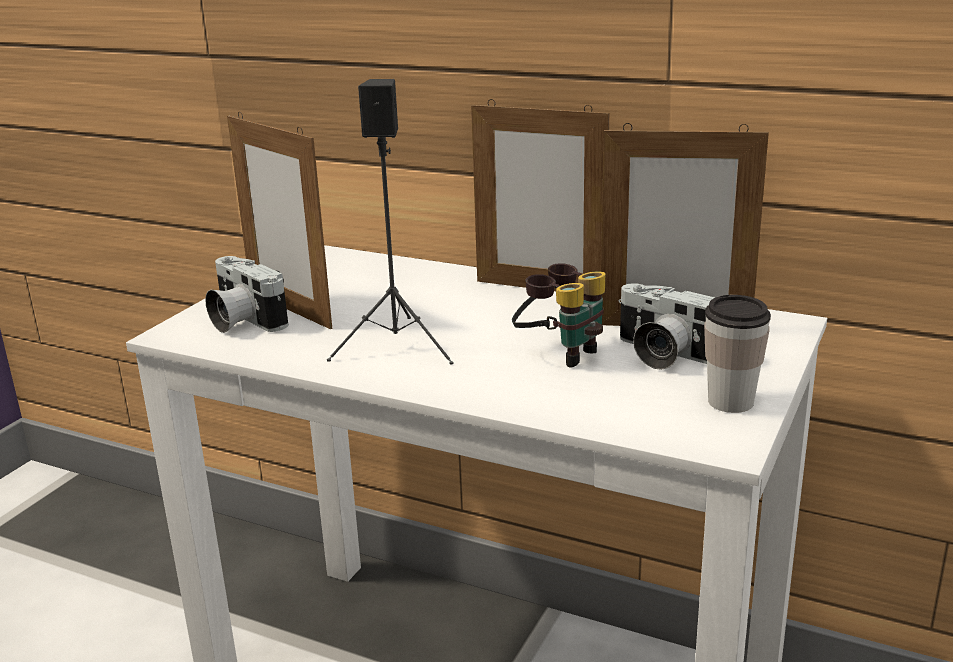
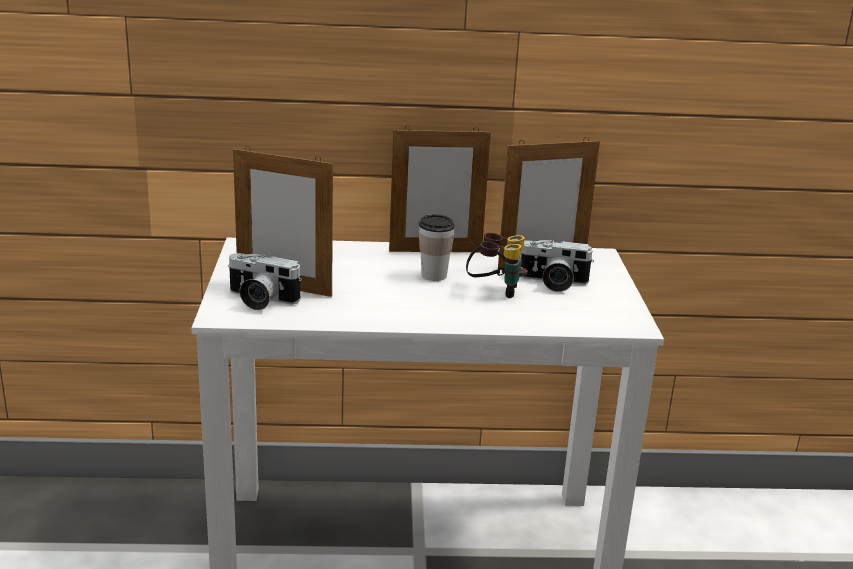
camera: 30 degrees left, 0 degrees up
black speaker [327,79,454,364] -> none
cup [704,295,771,413] -> cup moved to [419,214,455,281]

